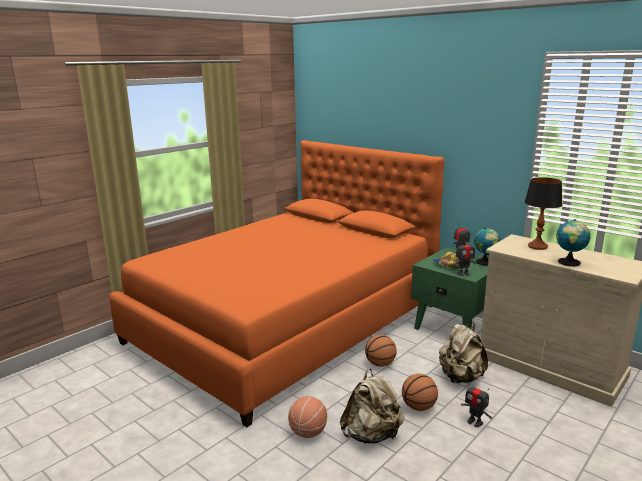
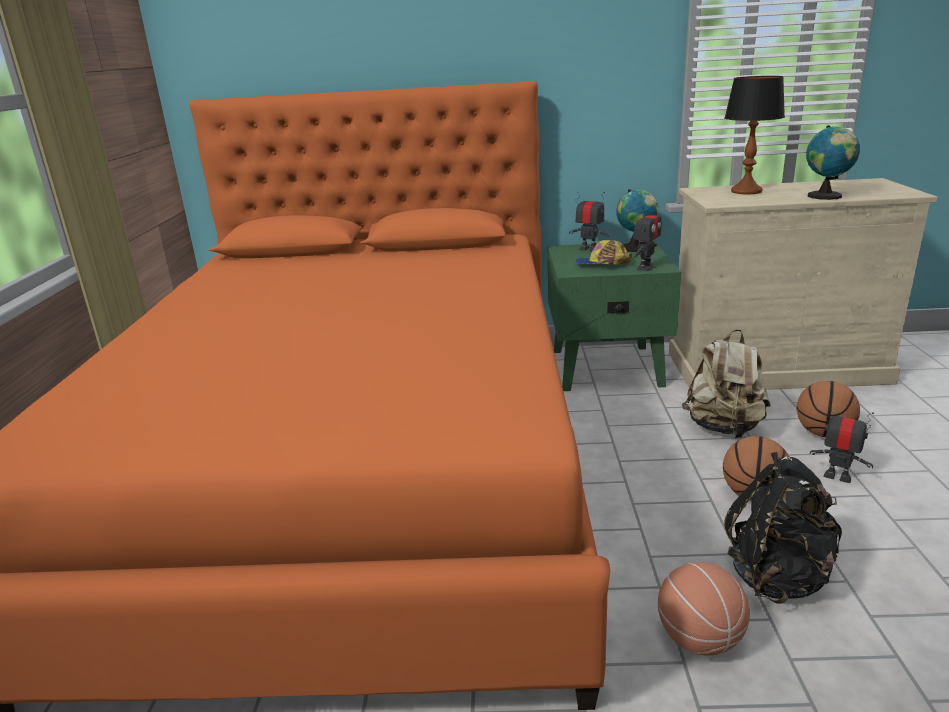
camera: 40 degrees left, 5 degrees up
beige backpack [340,368,404,443] -> black backpack [724,452,842,604]
basketball [365,335,397,367] -> basketball moved to [797,381,860,437]
toy robot [461,385,493,427] -> toy robot turned 150 degrees counterclockwise [810,405,874,483]

